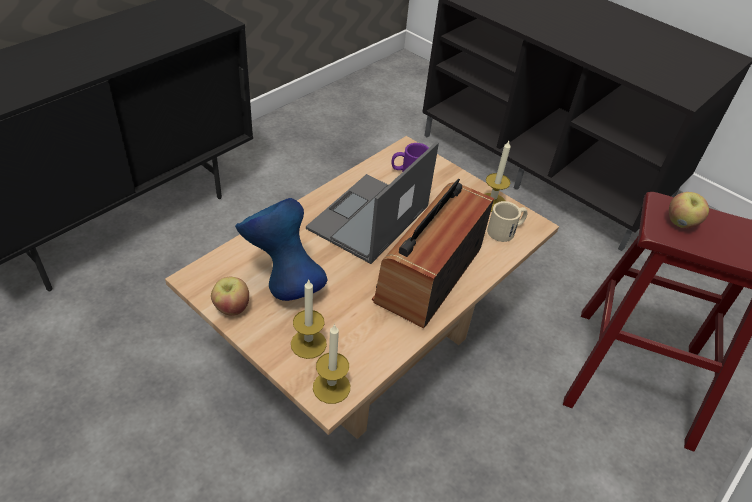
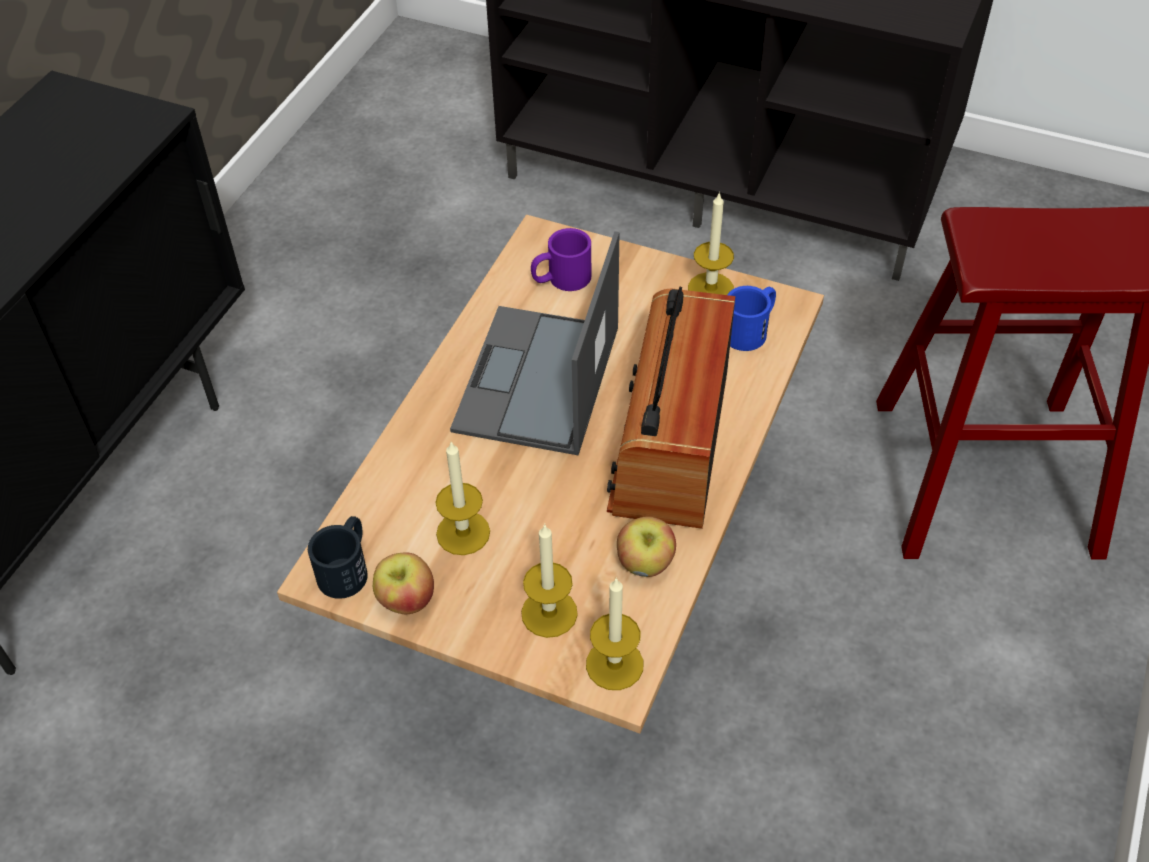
camera: 15 degrees left, 5 degrees up
blue vase [235,198,327,301] -> candle [435,442,490,555]
beige mug [487,201,528,242] -> blue mug [727,286,776,351]
apple [669,192,709,229] -> apple moved to [617,516,676,577]
none -> black mug [308,516,368,599]

